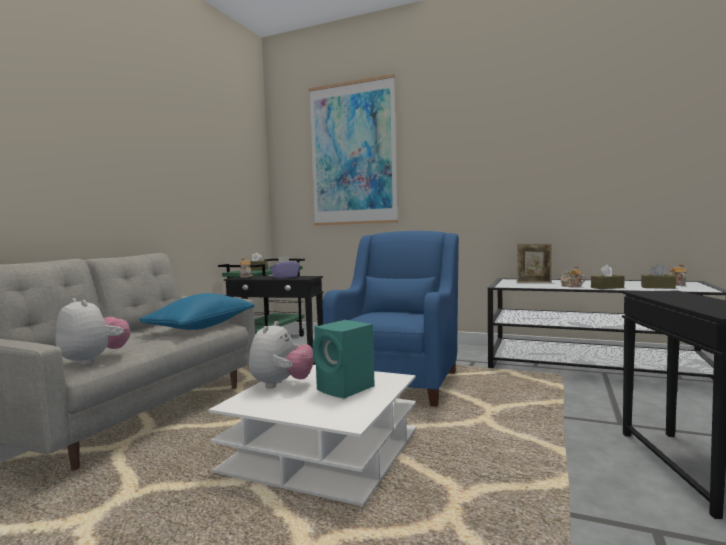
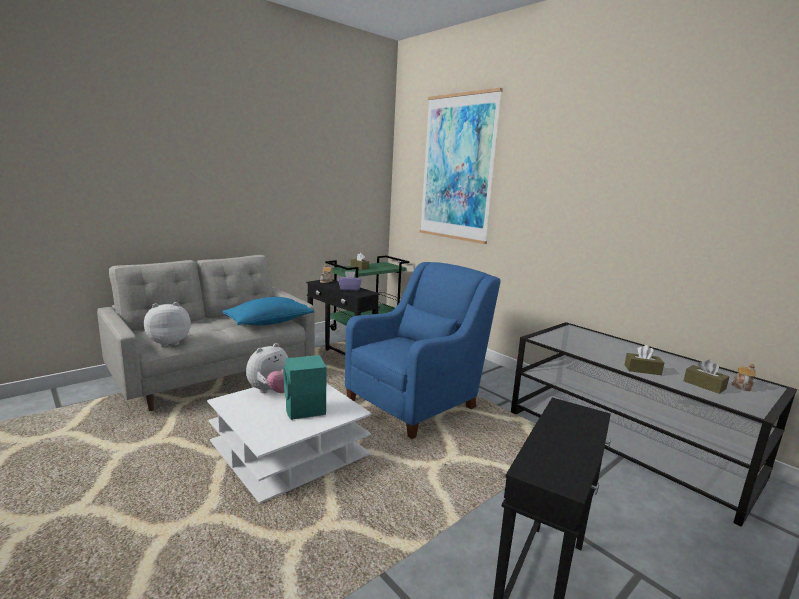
camera: 25 degrees right, 10 degrees up
plush toy [56,298,131,365] -> plush toy turned 90 degrees counterclockwise [144,302,191,347]
picture frame [517,244,552,283] -> none
teapot [560,265,586,287] -> none

